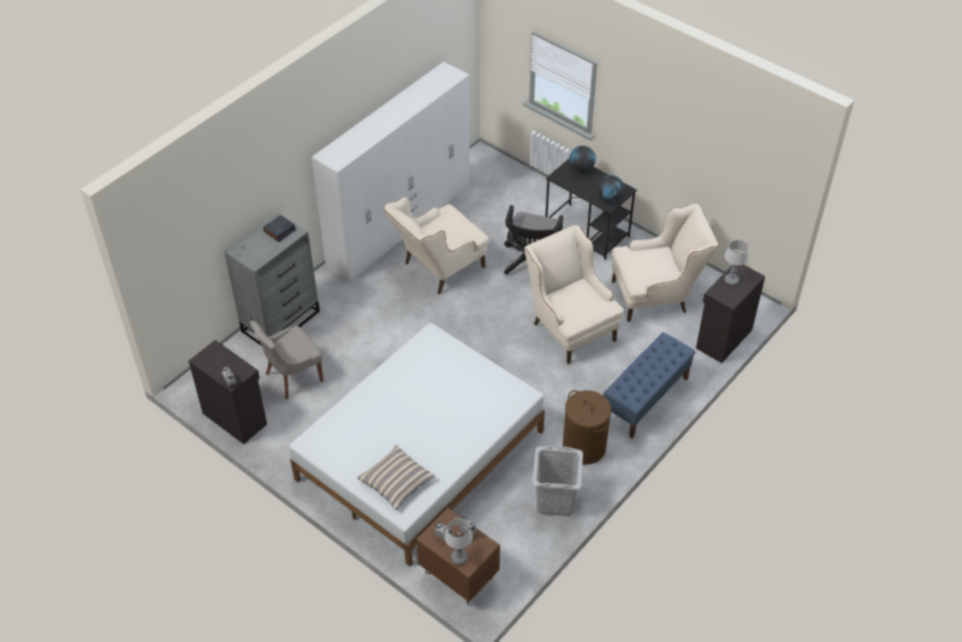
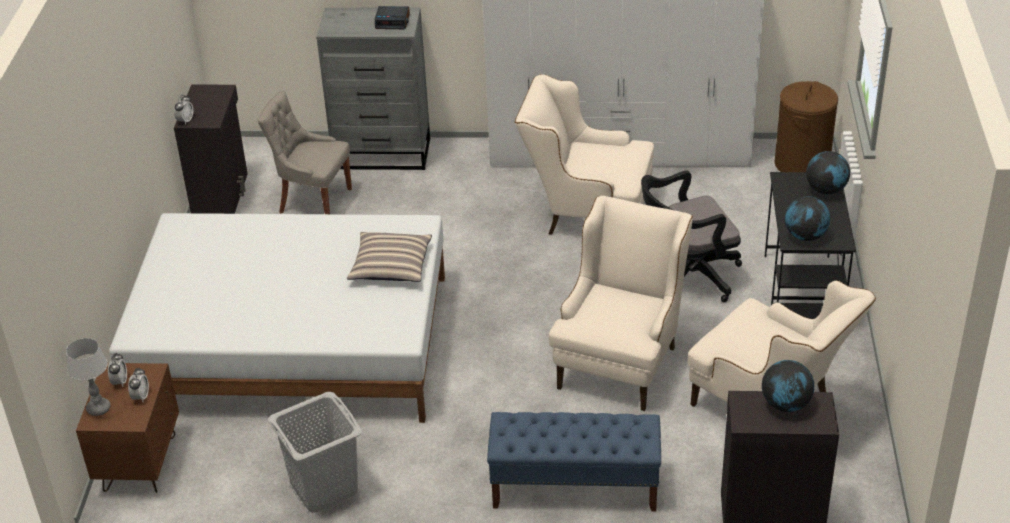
camera: 55 degrees right, 10 degrees down
pillow [357,445,435,510] -> pillow moved to [347,232,432,282]
brown laundry basket [562,390,611,465] -> brown laundry basket moved to [775,81,838,172]
table lamp [724,240,749,285] -> globe [762,360,814,412]

